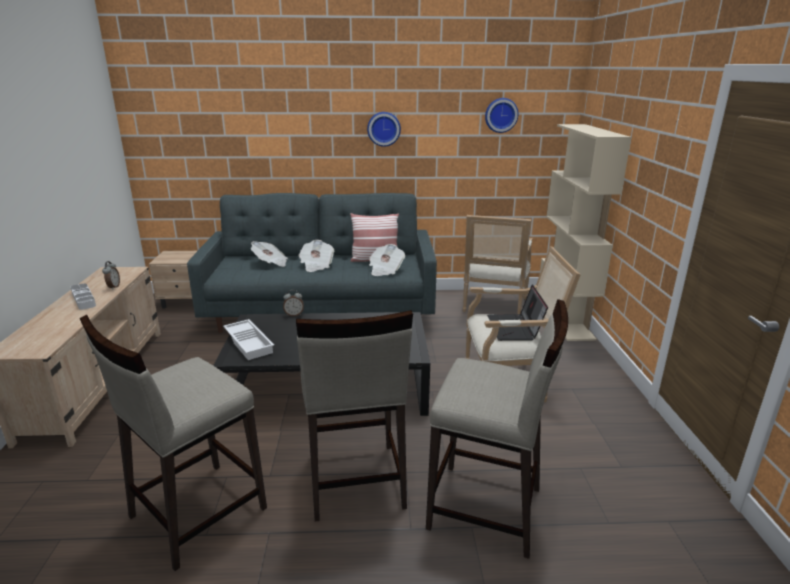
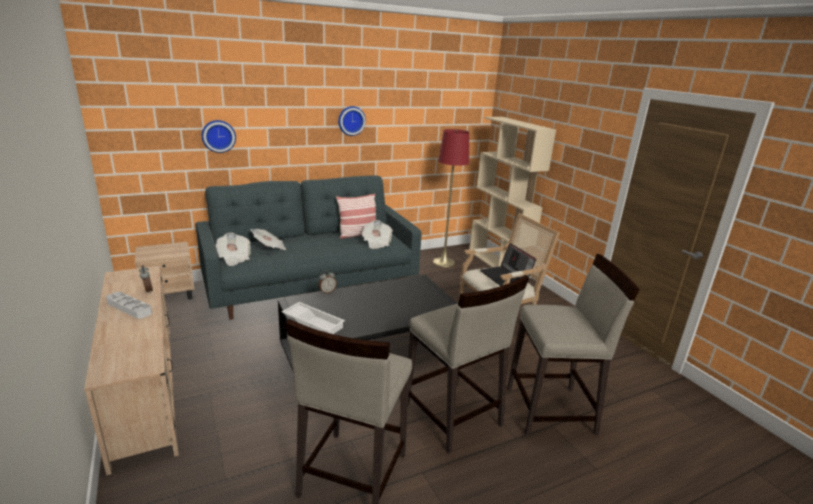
camera: 25 degrees left, 0 degrees up
newspaper [299,240,335,272] -> newspaper moved to [216,233,251,266]
armchair [463,215,532,314] -> red floor lamp [433,129,469,267]
wall clock [485,98,518,133] -> wall clock moved to [202,120,236,153]

